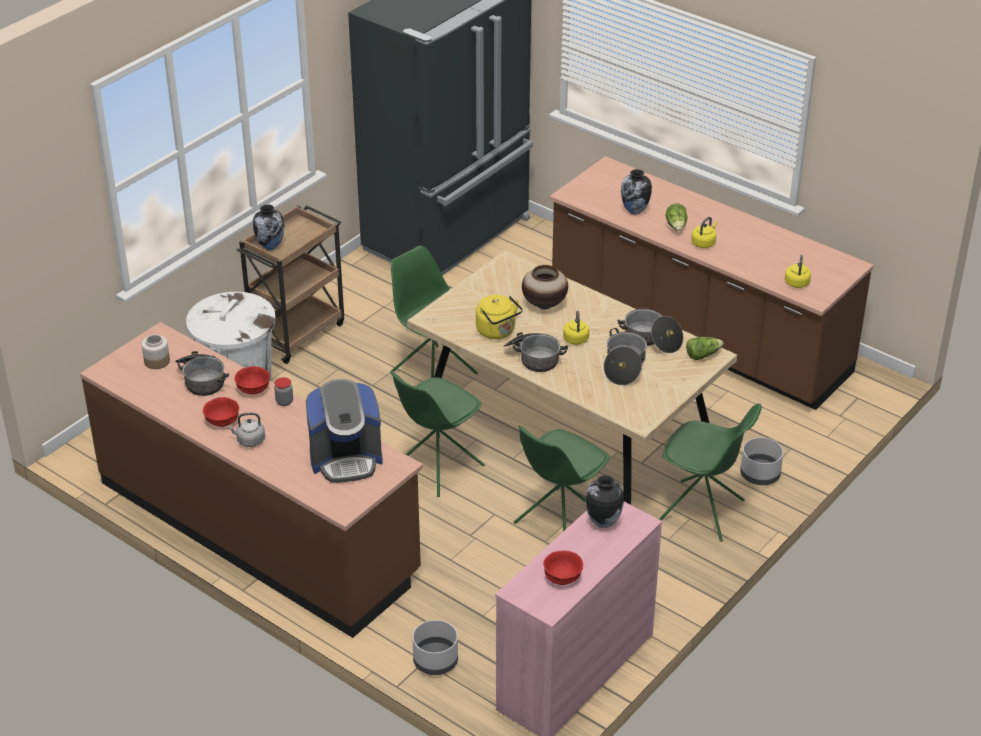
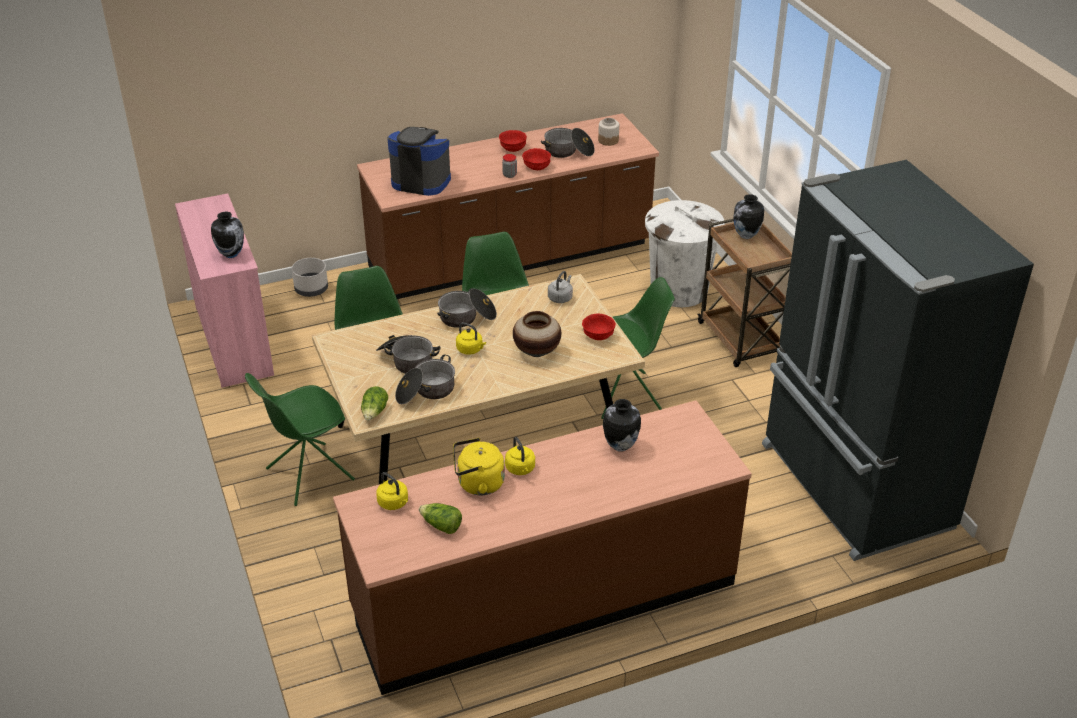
camera: 120 degrees right, 0 degrees up
grey kettle [227,413,265,447] -> grey kettle moved to [548,271,573,303]
coffee machine [306,379,383,483] -> coffee machine turned 90 degrees clockwise [387,127,451,196]
yellow kettle [476,295,523,339] -> yellow kettle moved to [453,438,505,495]
red bowl [543,550,583,585] -> red bowl moved to [582,313,616,340]
lettuce [665,204,688,231] -> lettuce moved to [419,503,462,534]
grey planter [740,437,783,485] -> none

